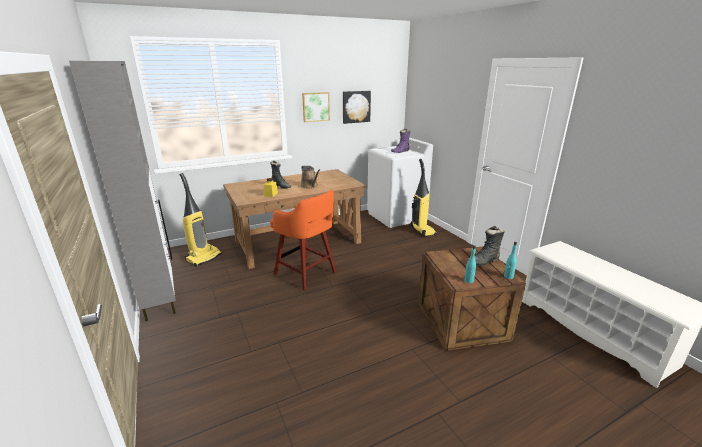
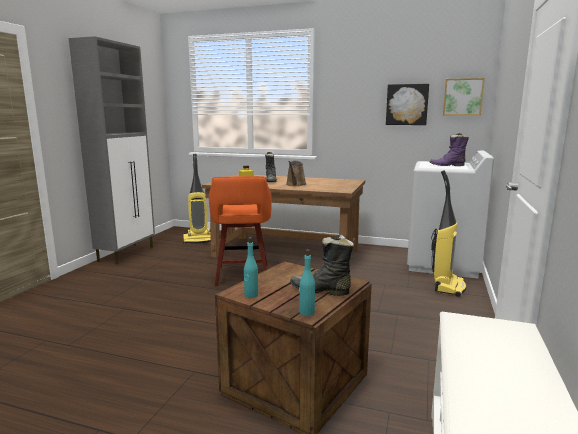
camera: 45 degrees right, 10 degrees down
picture [302,92,330,122] -> picture moved to [443,78,485,115]

